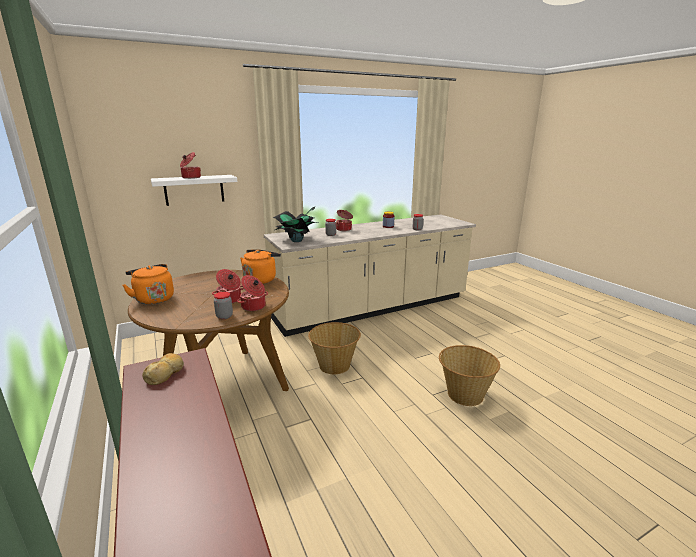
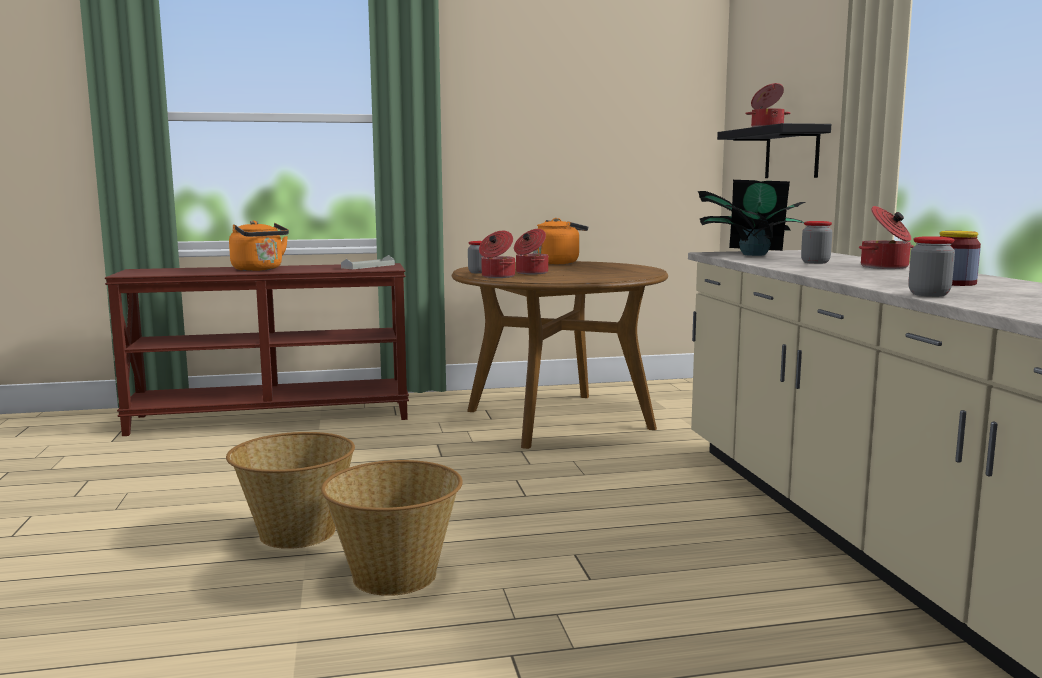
camera: 105 degrees right, 10 degrees down
bread [142,353,184,385] -> grey tray [341,255,395,269]
white shelf [151,175,237,206] -> black shelf [717,123,831,178]
orange kettle [240,249,281,284] -> orange kettle moved to [229,220,289,271]
basket [308,322,361,374] -> basket moved to [226,432,355,549]

